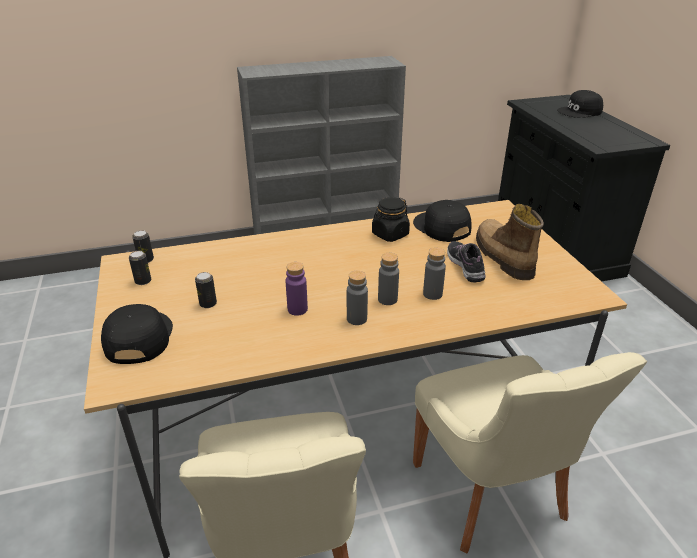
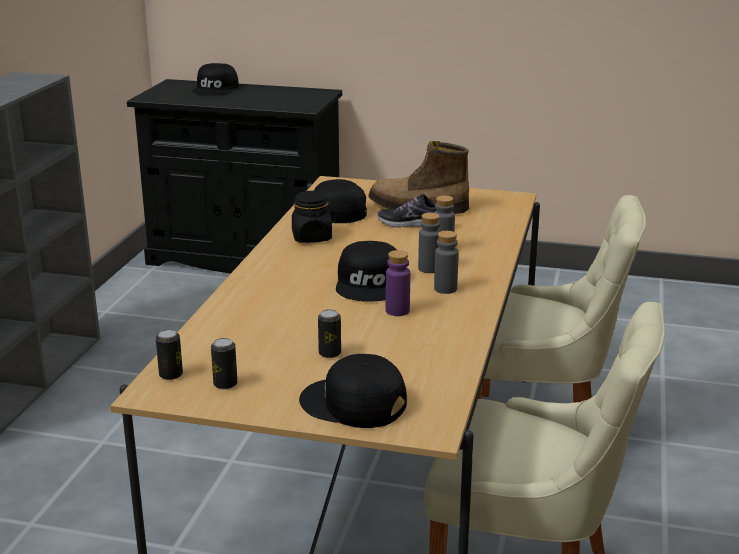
camera: 60 degrees left, 10 degrees down
none -> black cap [336,241,397,302]

